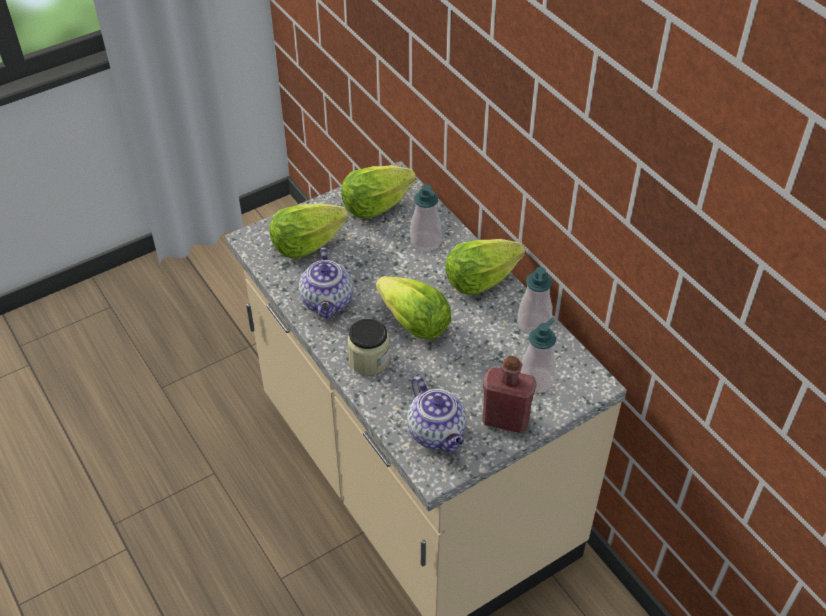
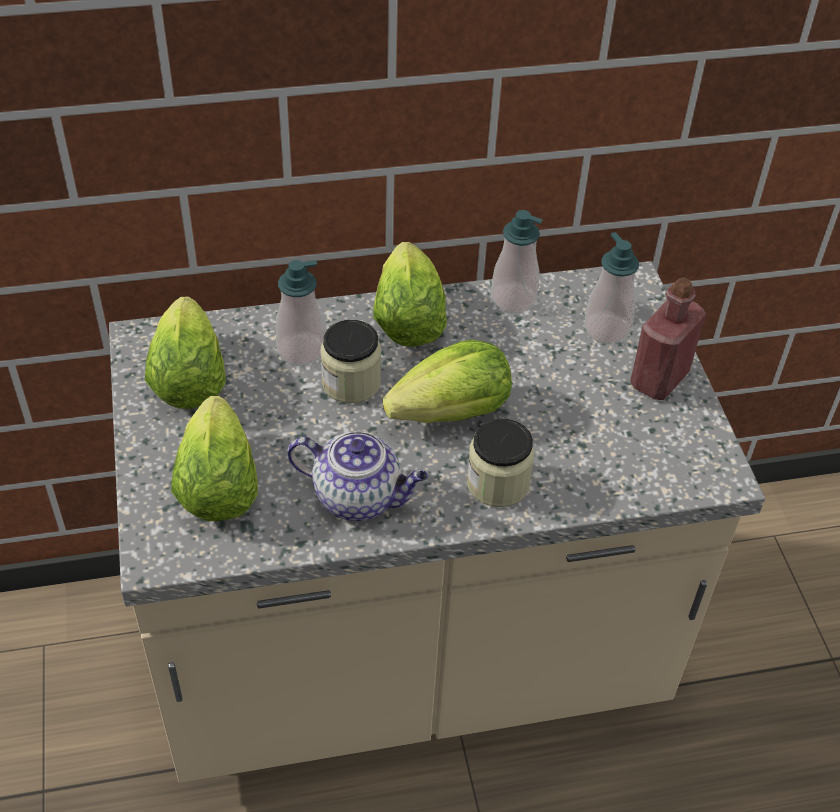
camera: 70 degrees left, 0 degrees up
teapot [407,376,467,453] -> none
none -> jar [320,320,381,403]

